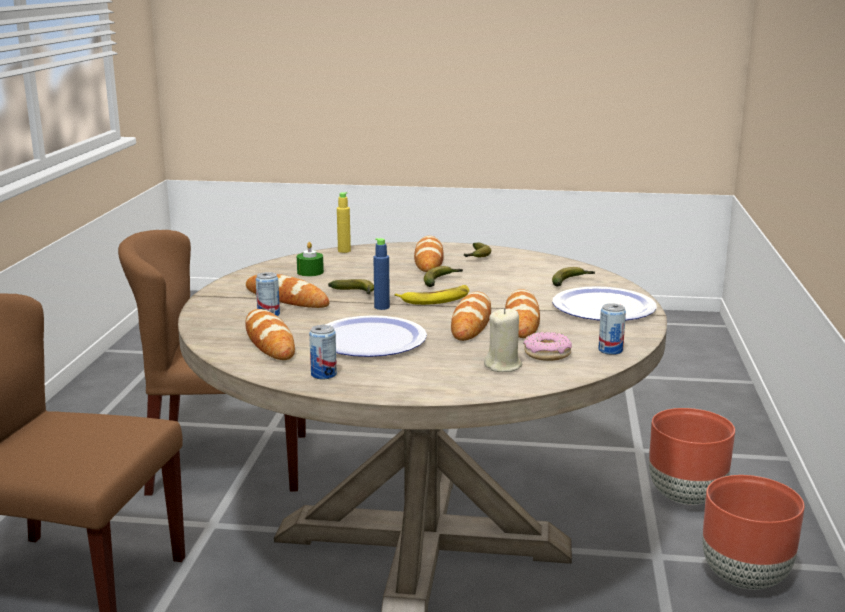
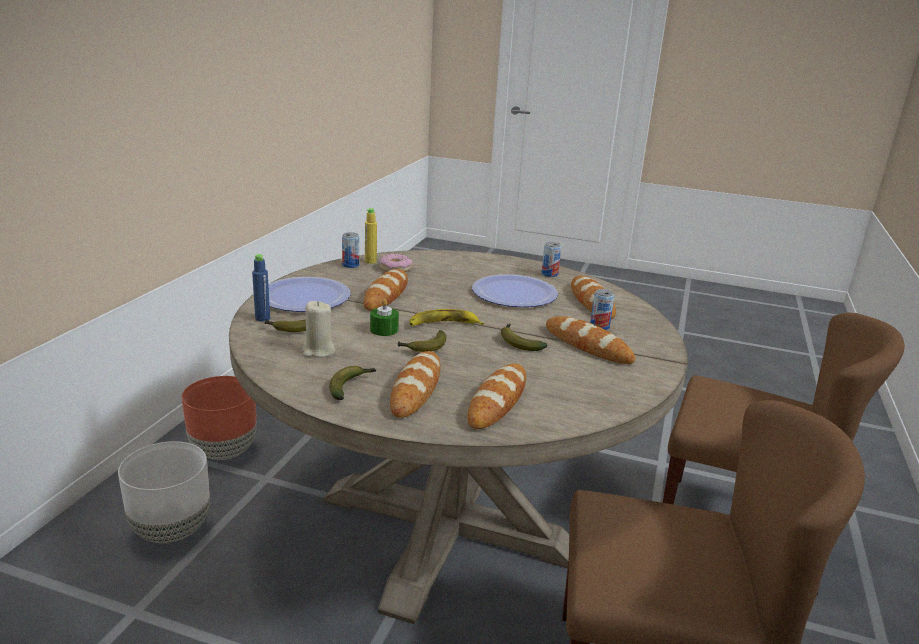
camera: 170 degrees left, 5 degrees up
green candle [297,242,324,276] -> green candle moved to [370,299,399,336]
yellow bottle [337,192,351,253] -> yellow bottle moved to [365,208,377,264]
blue bottle [373,238,390,310] -> blue bottle moved to [252,254,270,321]
bread [451,292,491,341] -> bread moved to [468,364,526,429]
beige candle [484,308,522,372] -> beige candle moved to [302,301,335,358]
brown planter [649,408,735,505] -> white planter [118,441,210,543]

